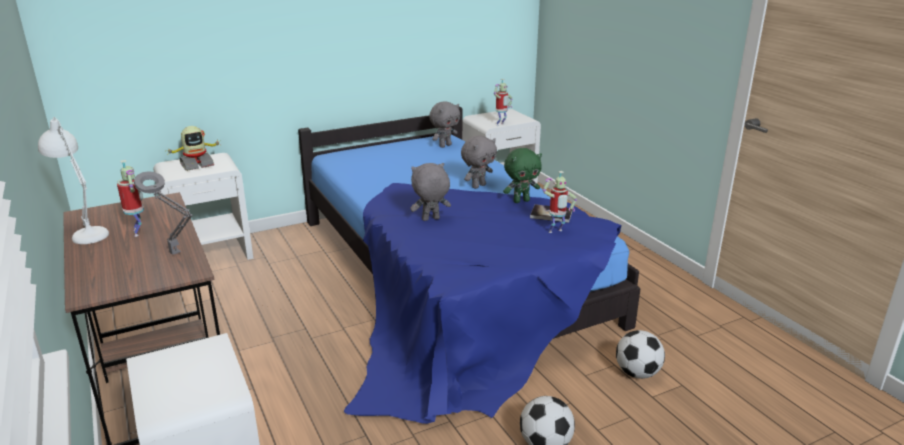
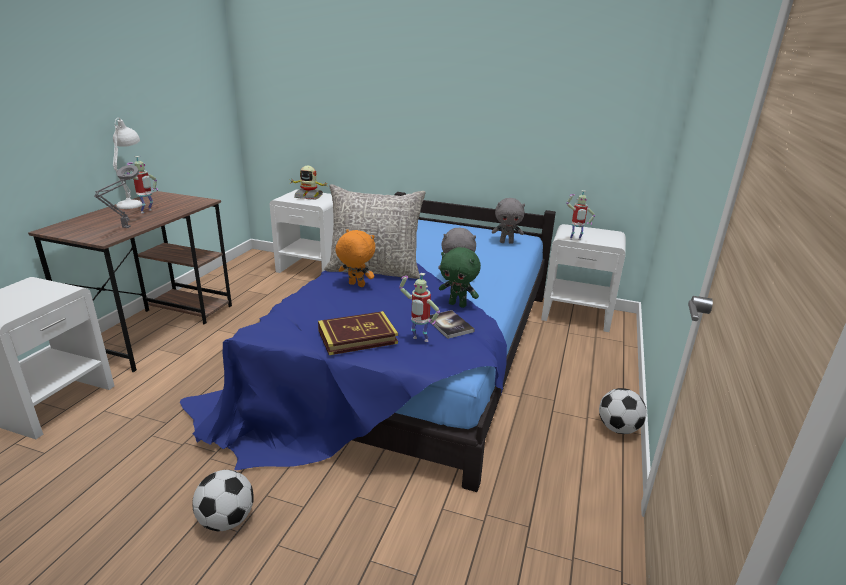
camera: 45 degrees right, 0 degrees up
grey plush toy [410,163,451,221] -> orange plush toy [335,229,375,287]
football [616,330,665,379] -> football moved to [599,388,647,434]
none -> book [318,311,398,355]
none -> grey pillow [324,184,426,279]

